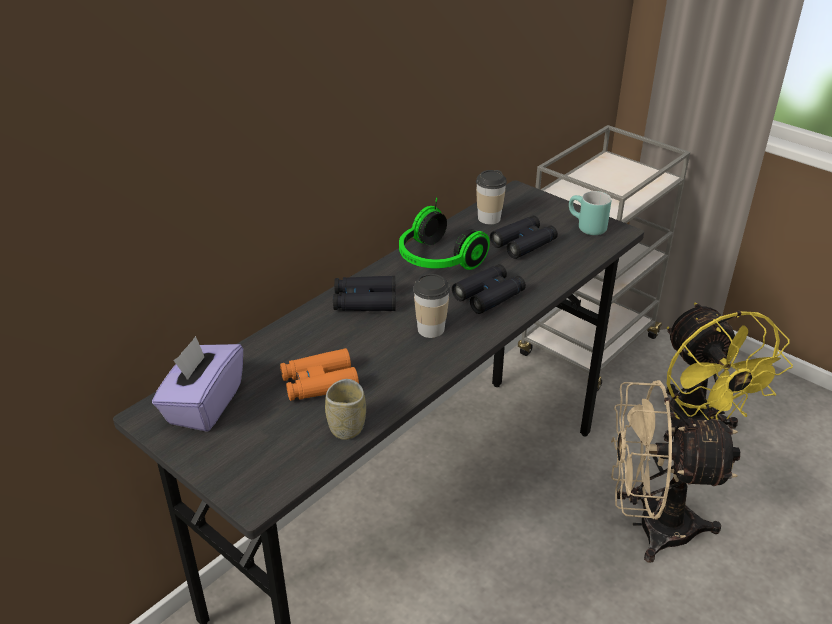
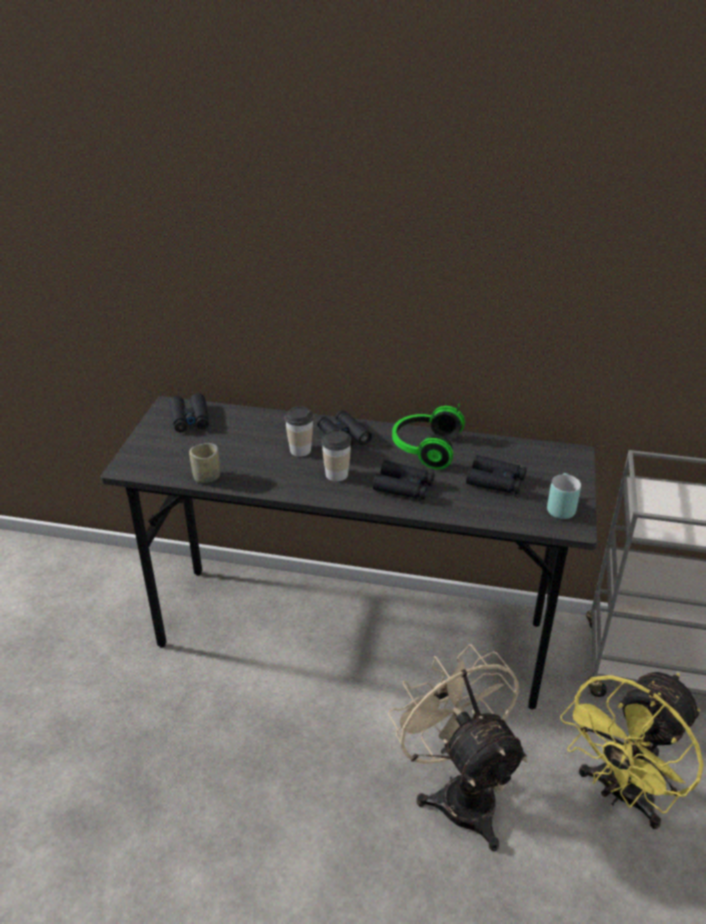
camera: 60 degrees right, 0 degrees up
purple tissue box [152,336,243,432] -> black binoculars [169,393,209,432]
orange binoculars [280,348,359,401] -> none
cup [476,170,507,224] -> cup moved to [285,406,314,457]

